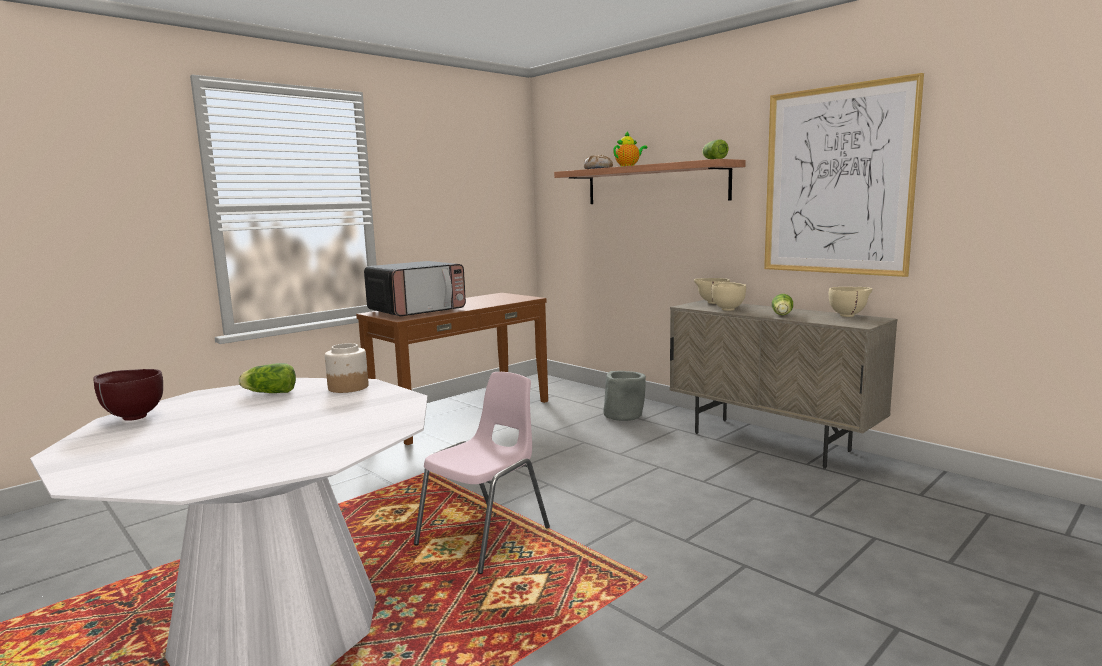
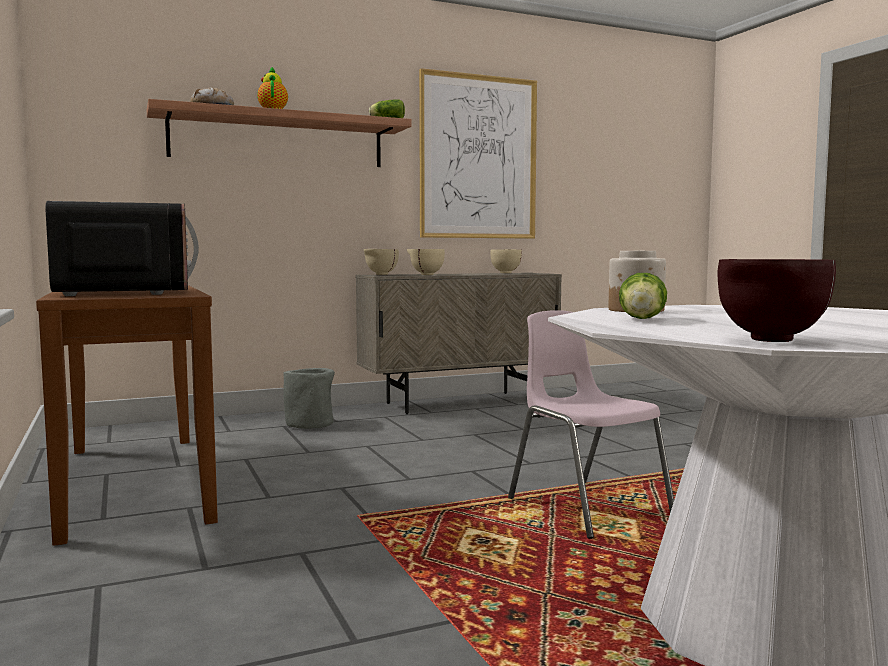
camera: 70 degrees left, 5 degrees down
lettuce [772,294,793,315] -> none

